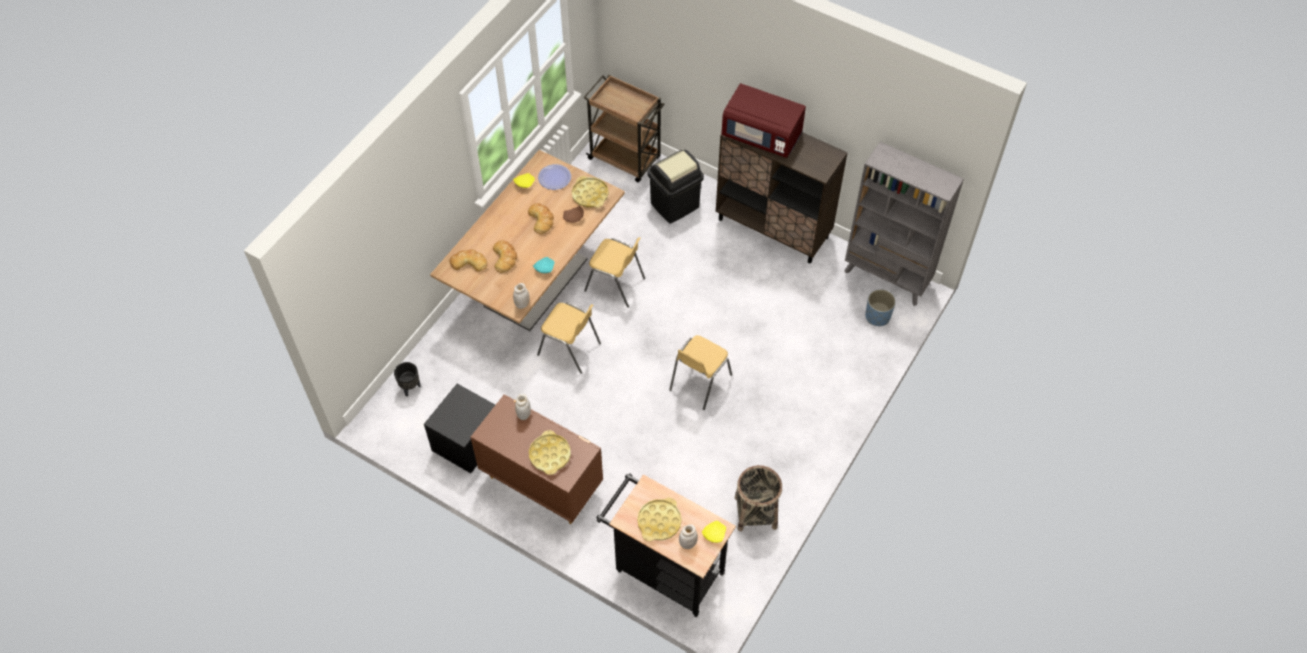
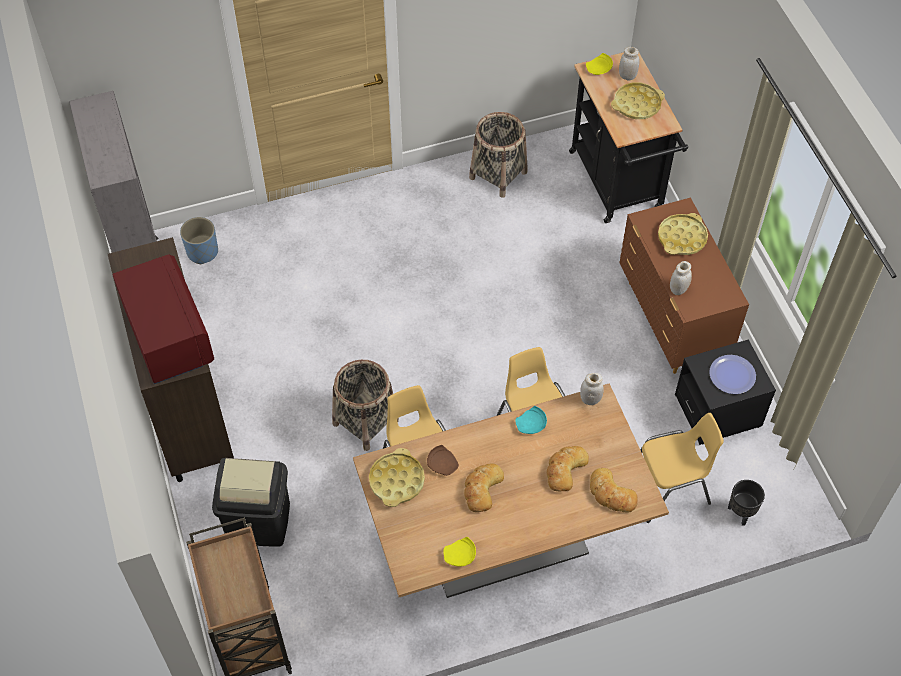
camera: 140 degrees left, 0 degrees up
plate [538,164,571,190] -> plate moved to [709,355,756,394]
yellow chair [669,335,732,410] -> yellow chair moved to [641,413,724,523]
none -> basket [332,360,399,451]

